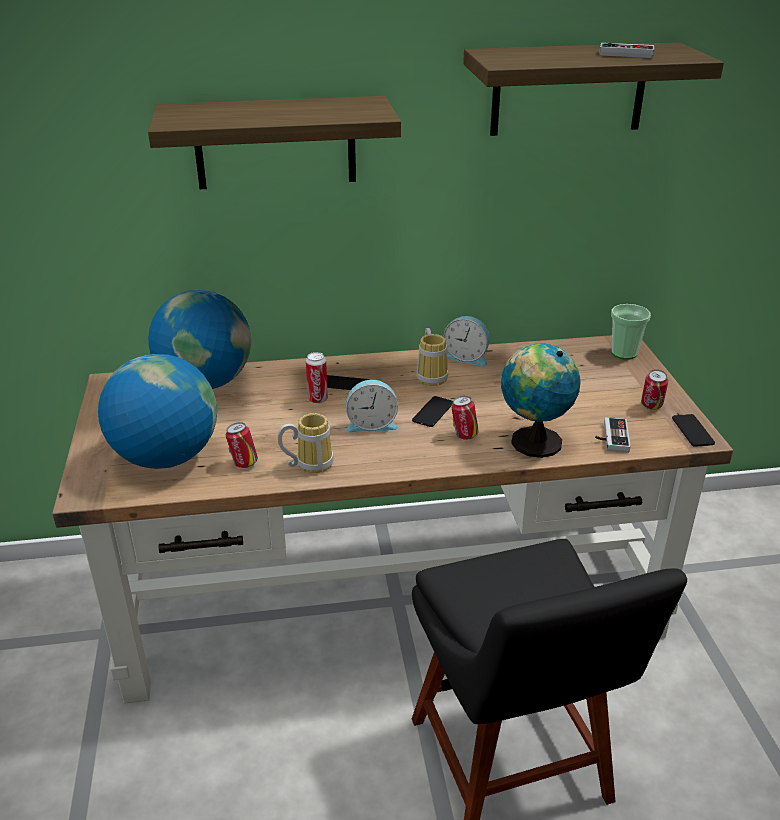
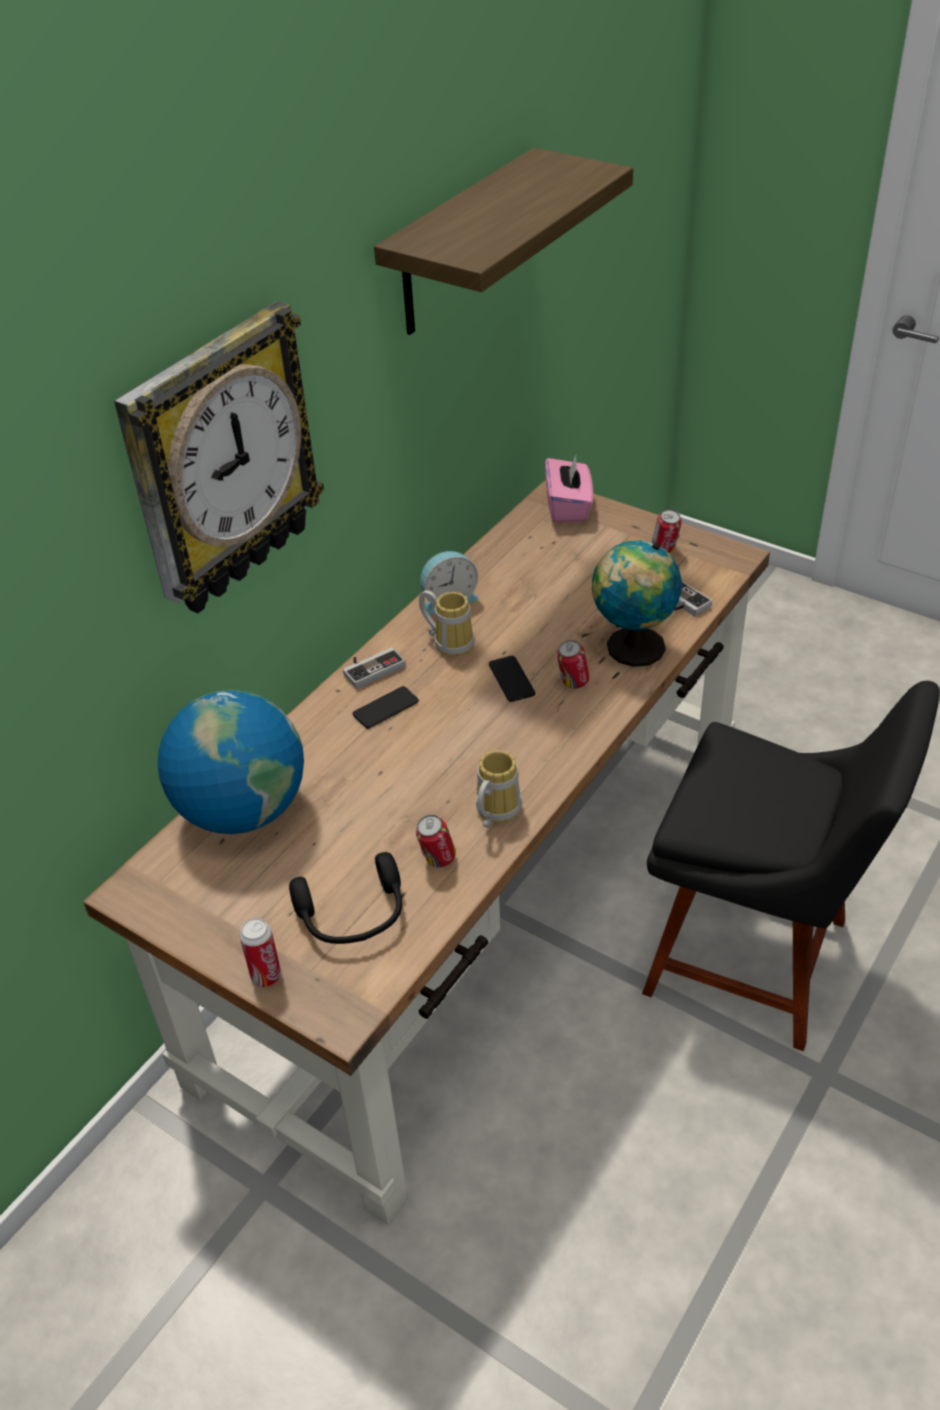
camera: 45 degrees left, 10 degrees up
globe [98,354,217,469] -> black headphones [289,852,402,944]
shelf [148,96,401,189] -> wall clock [114,301,324,613]
can [306,352,328,404] -> can moved to [239,918,281,987]
alarm clock [346,380,398,432] -> none
game controller [599,43,654,58] -> game controller moved to [343,647,406,689]
cup [611,304,651,360] -> pink tissue box [545,453,593,523]
phone [672,414,715,447] -> none

